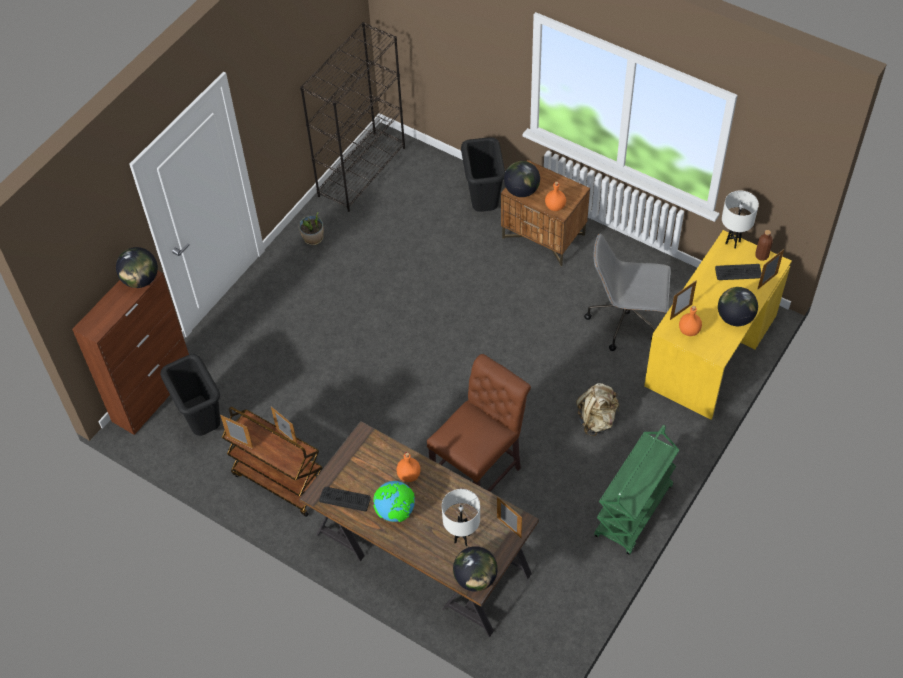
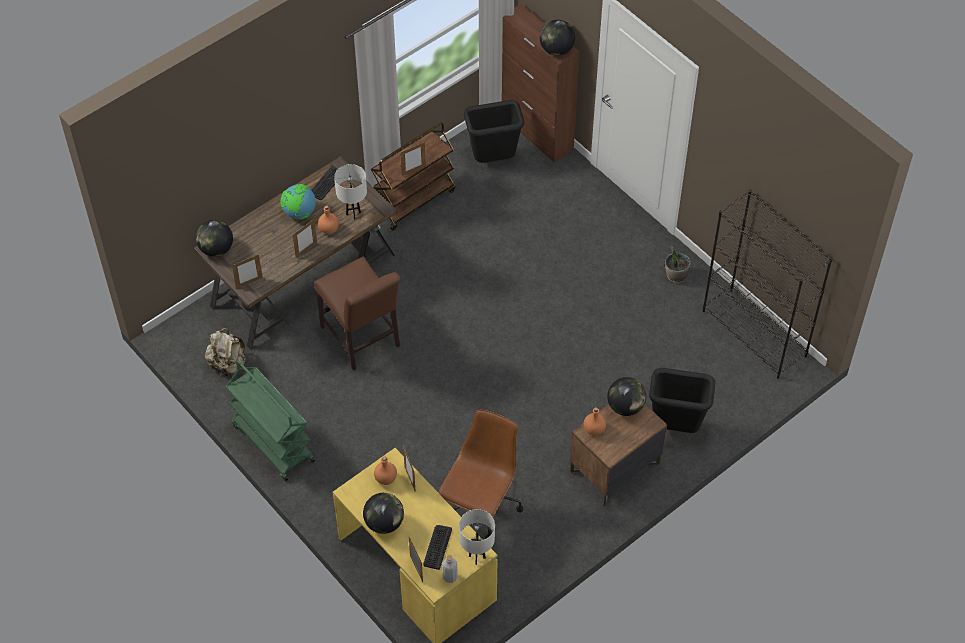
camera: 105 degrees right, 0 degrees up
picture frame [220,415,253,449] -> picture frame moved to [293,219,317,258]
white table lamp [442,489,480,546] -> white table lamp moved to [334,164,367,219]
beige backpack [576,383,619,436] -> beige backpack moved to [205,328,246,376]
grey office chair [584,233,671,351] -> brown office chair [438,410,523,538]
brown bottle [755,230,773,261] -> grey bottle [442,555,458,583]

